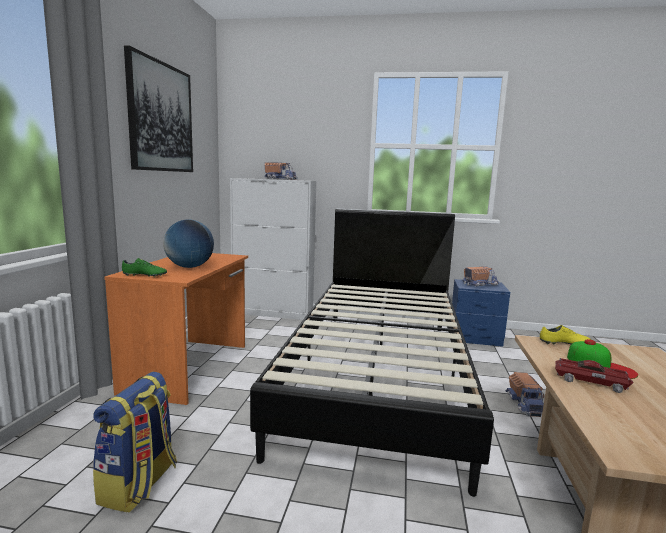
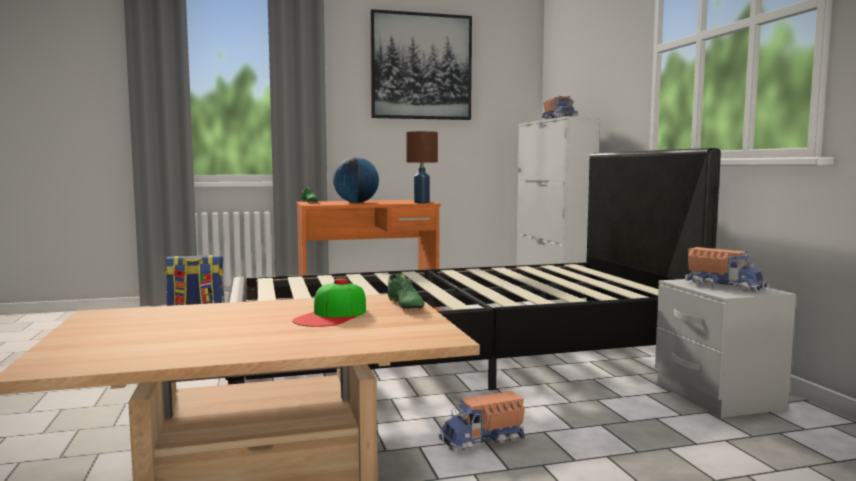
camera: 65 degrees right, 5 degrees down
blue nightstand [452,279,510,347] -> grey nightstand [655,279,796,418]
yellow shoe [540,325,591,344] -> green shoe [387,273,425,311]
toy car [555,358,634,393] -> none
none -> brown table lamp [406,131,438,203]

